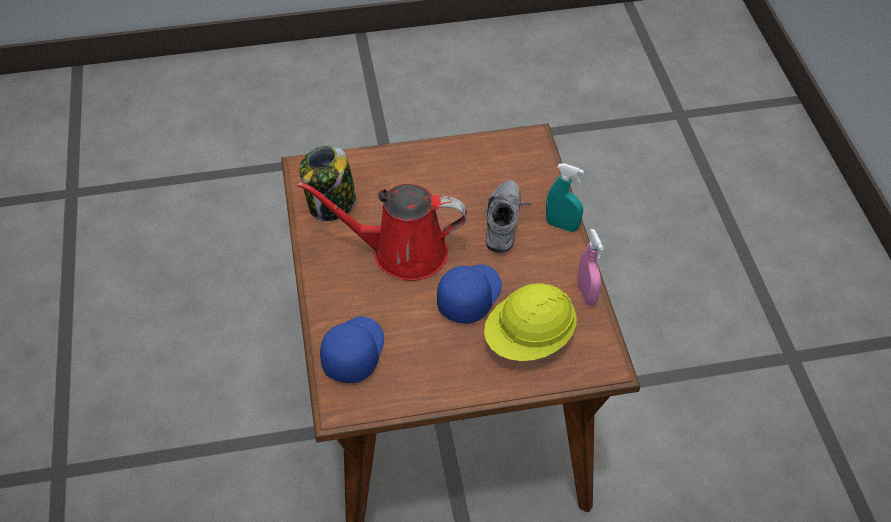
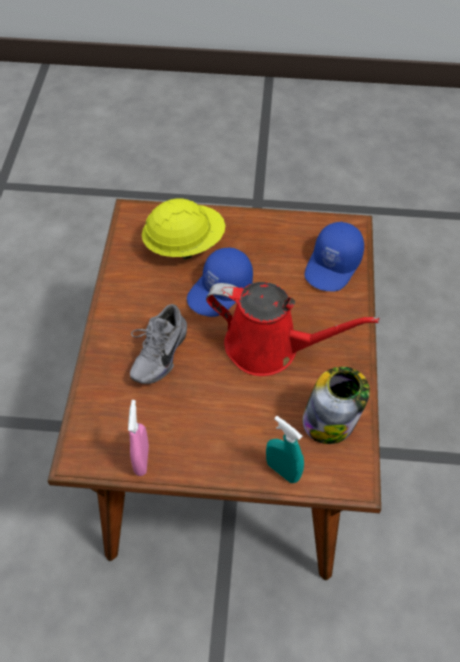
camera: 165 degrees left, 5 degrees up
turquoise spray bottle [546,163,584,232] -> turquoise spray bottle moved to [266,416,304,483]
pink spray bottle [577,229,603,306] -> pink spray bottle moved to [128,400,149,476]

